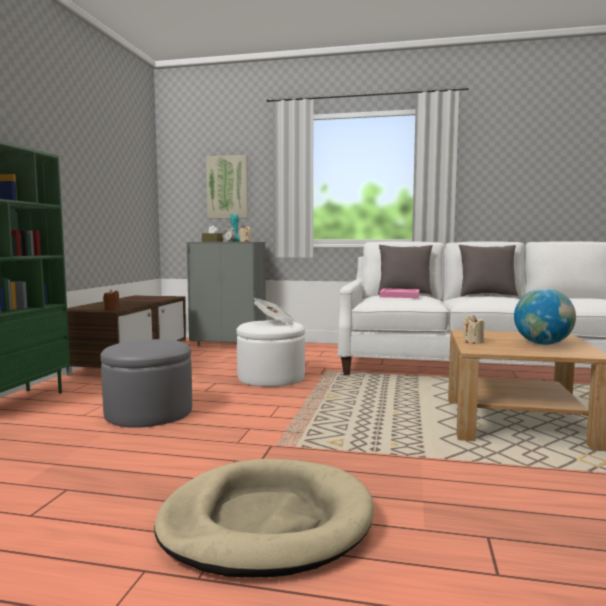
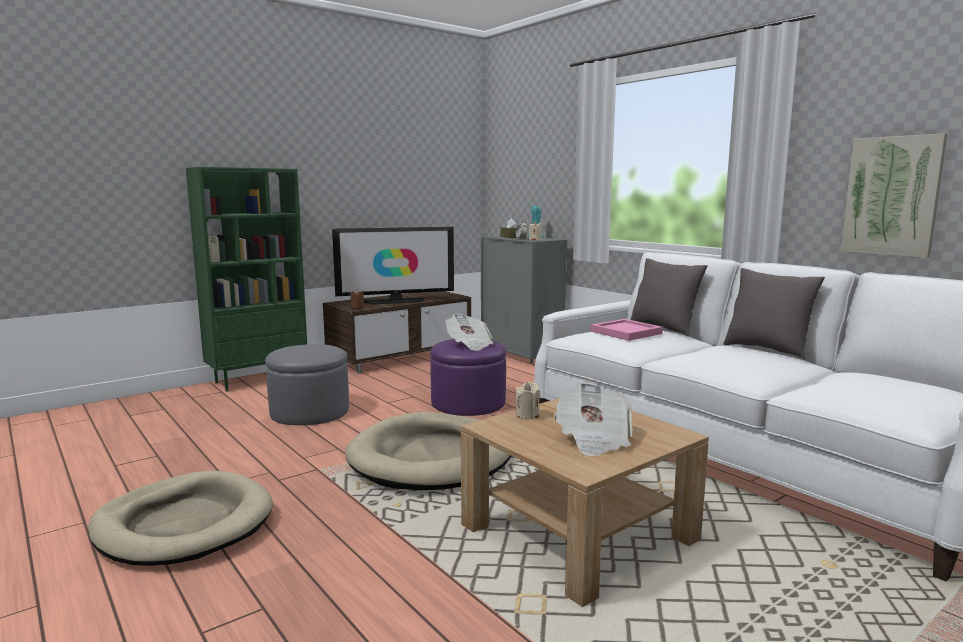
camera: 40 degrees right, 5 degrees up
picture [206,155,248,219] -> picture moved to [841,133,947,258]
white ottoman [236,320,305,387] -> purple ottoman [430,339,506,416]
globe [514,288,576,345] -> newspaper [554,382,633,456]
none -> television [332,227,454,304]
none -> beige dog bed [345,412,511,490]

